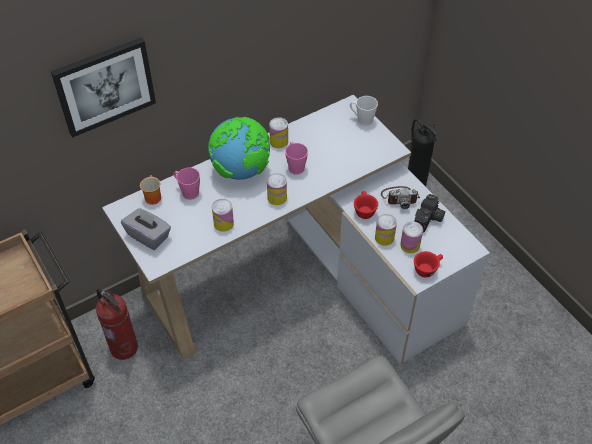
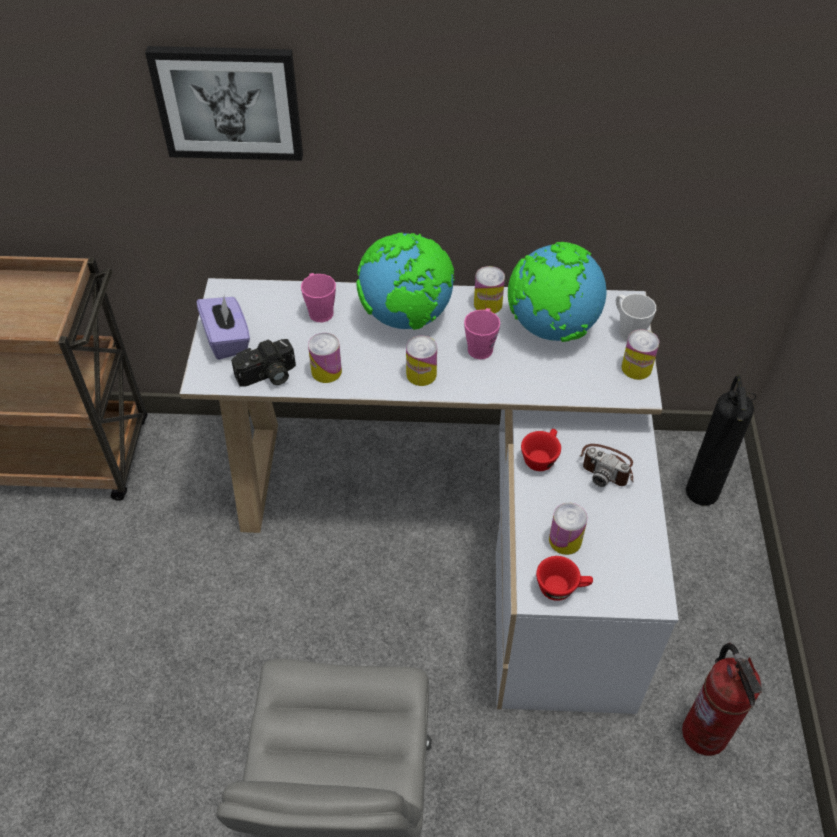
camera: 35 degrees right, 0 degrees up
fire extinguisher [96,289,138,360] -> fire extinguisher moved to [682,643,762,756]
grey tissue box [121,208,171,250] -> purple tissue box [196,294,250,360]
mug [140,175,161,205] -> none
can [375,214,397,246] -> can moved to [622,329,659,380]
camera [414,194,445,233] -> camera moved to [231,339,296,387]
none -> globe [508,242,607,342]

